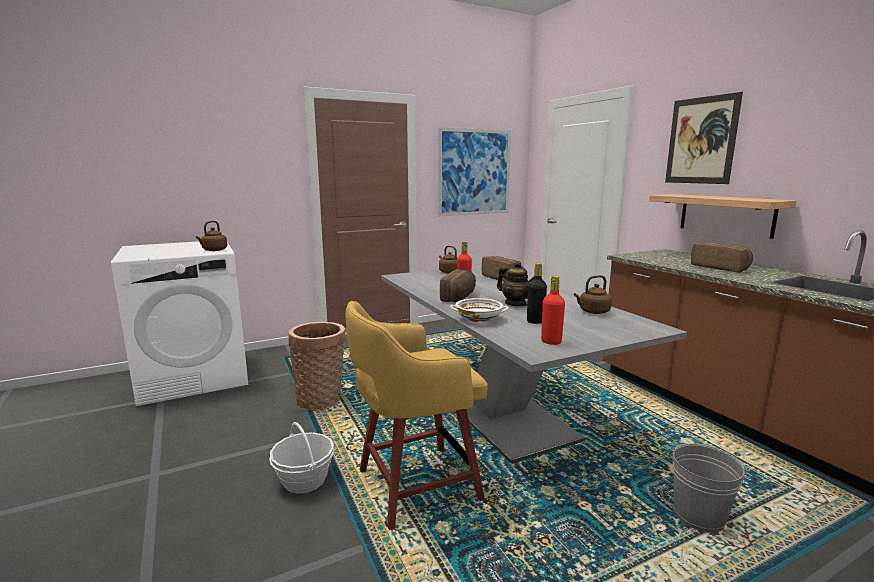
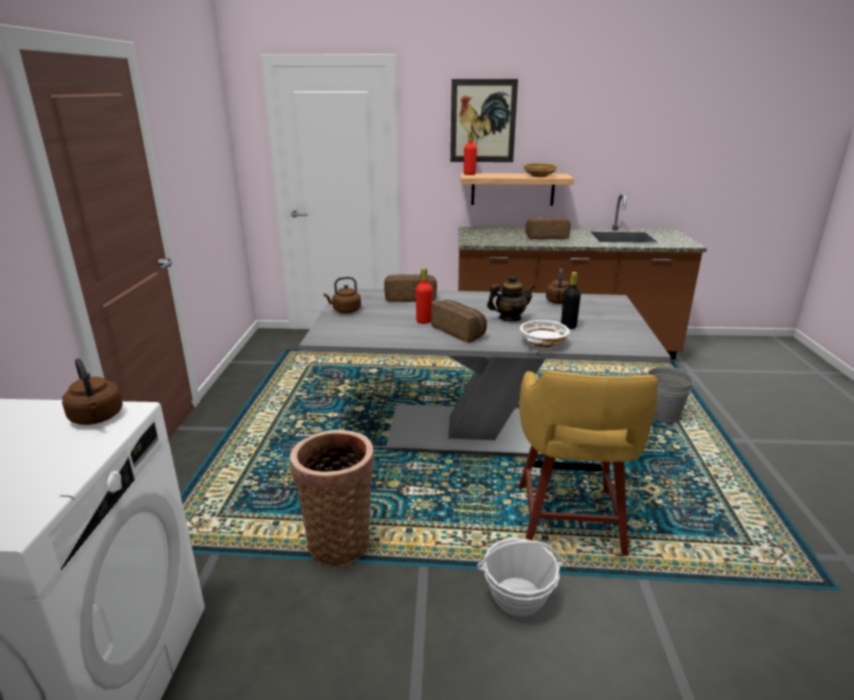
camera: 60 degrees left, 10 degrees up
picture [438,127,511,216] -> none
red bottle [541,276,565,345] -> red bottle moved to [464,132,477,175]
none -> beige bowl [524,163,557,177]

